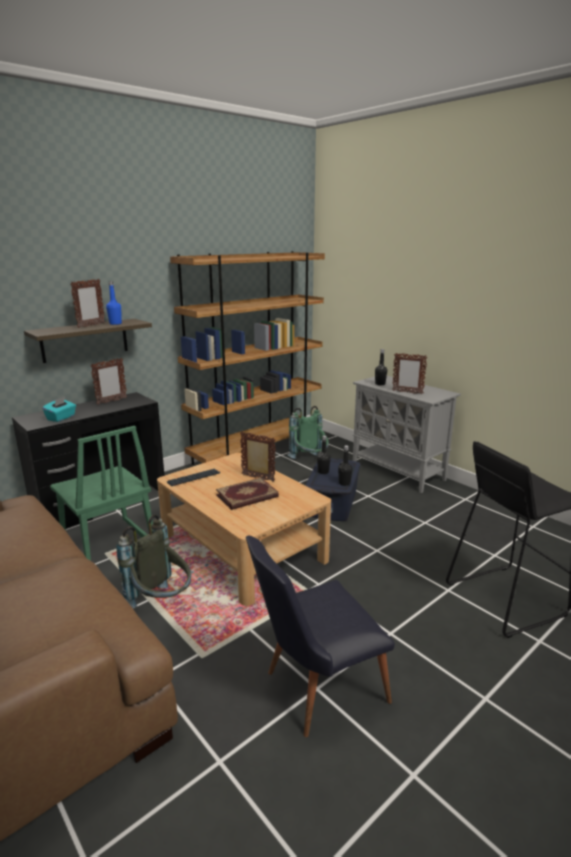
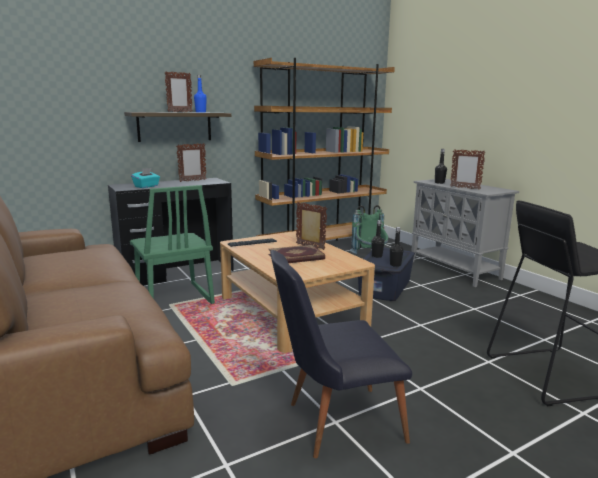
camera: 10 degrees right, 5 degrees down
grey backpack [116,515,191,608] -> none

